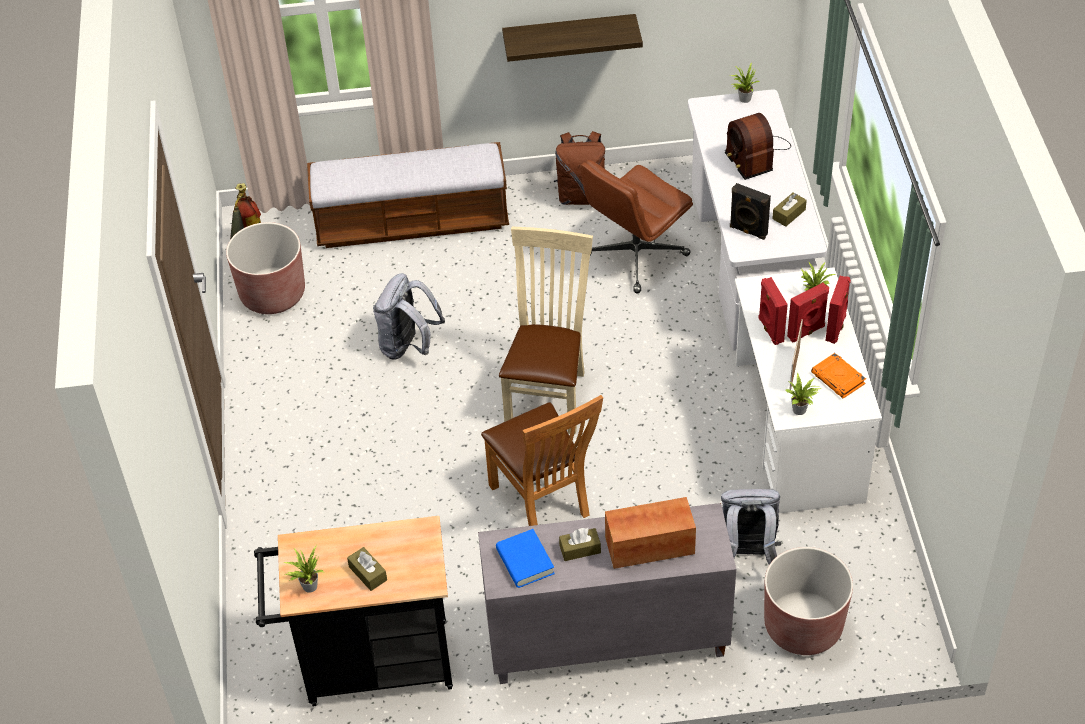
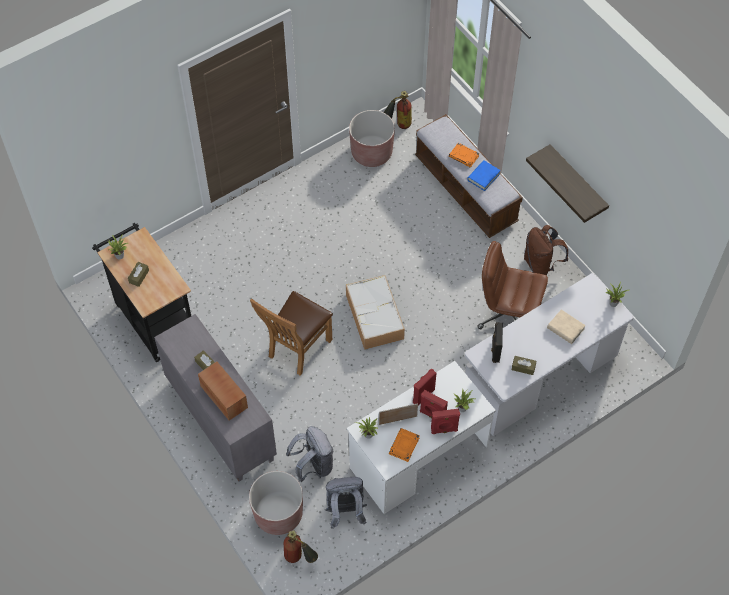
camera: 60 degrees right, 10 degrees up
grey backpack [373,273,445,360] -> grey backpack moved to [325,477,367,529]
blue book [496,529,555,588] -> blue book moved to [467,160,501,191]
beige chair [499,227,593,434] -> storage box [346,275,405,350]
radio [725,113,791,180] -> beige book [547,310,586,344]
none -> fire extinguisher [284,530,318,563]
none -> orange book [449,143,480,168]

